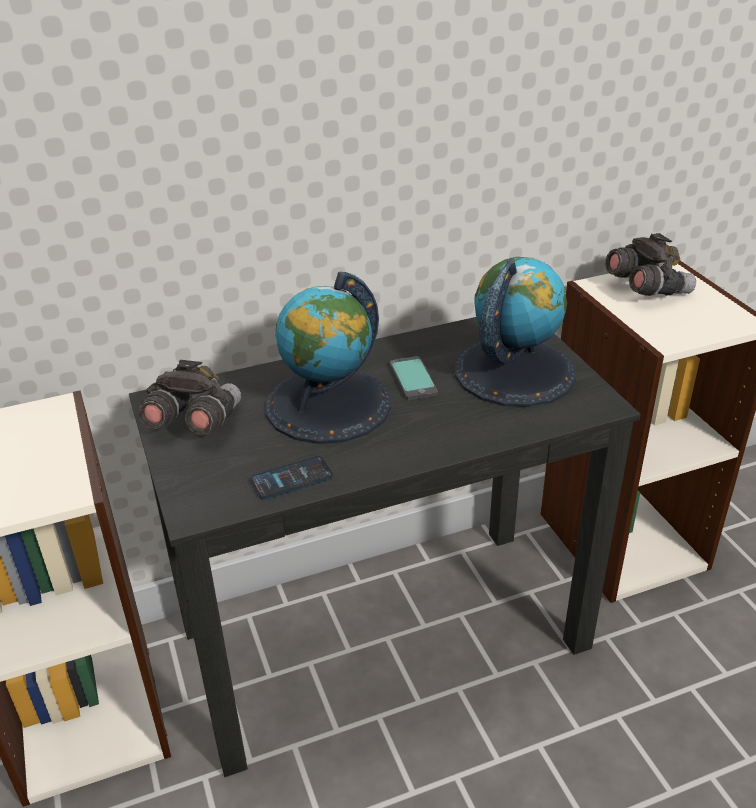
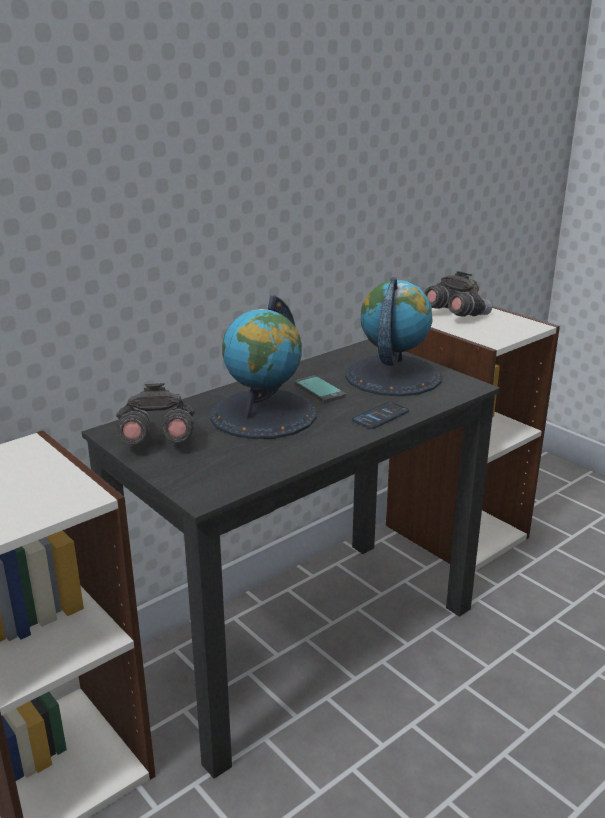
camera: 20 degrees left, 10 degrees down
phone [250,456,333,500] -> phone moved to [352,402,409,429]

